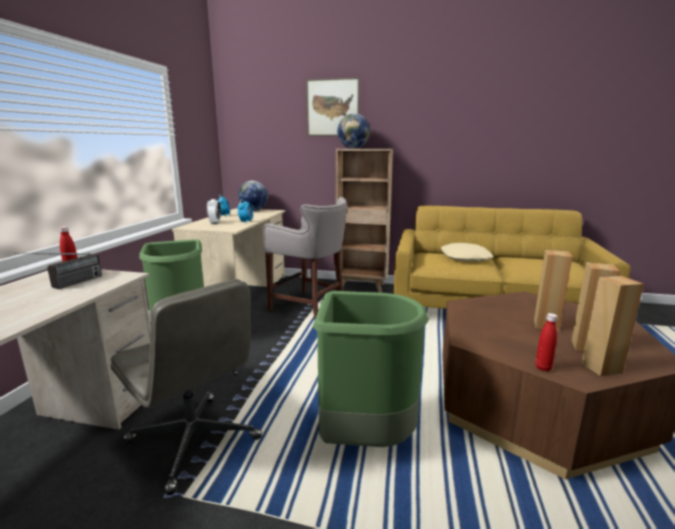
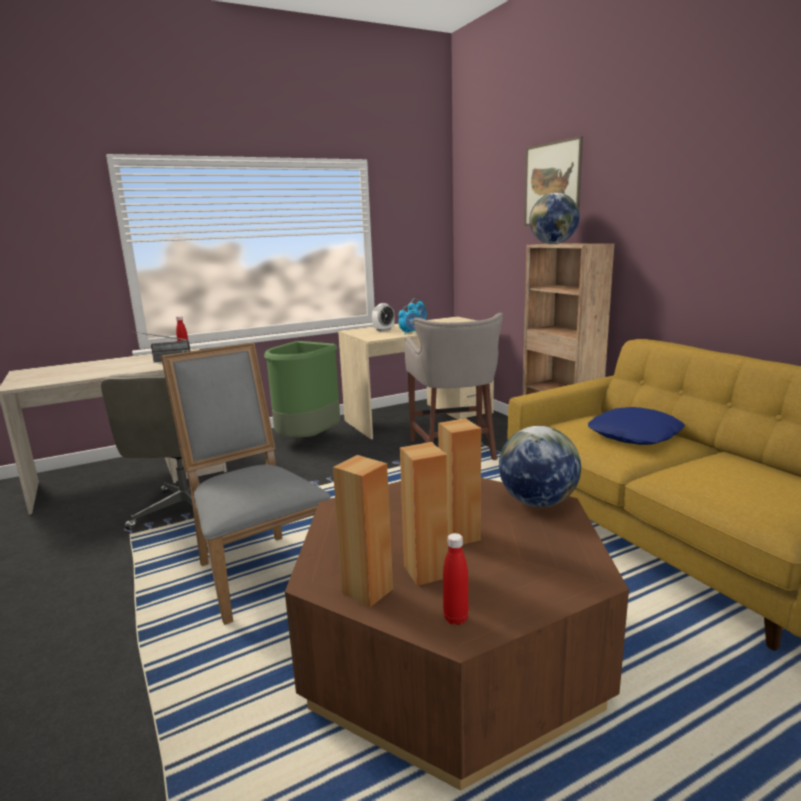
camera: 50 degrees right, 0 degrees up
globe [238,181,268,211] -> globe moved to [499,426,581,507]
green trash can [313,291,429,447] -> grey chair [161,342,331,625]
beige pillow [441,243,493,262] -> blue pillow [588,407,685,445]
red bottle [535,313,557,371] -> red bottle moved to [443,533,469,625]

